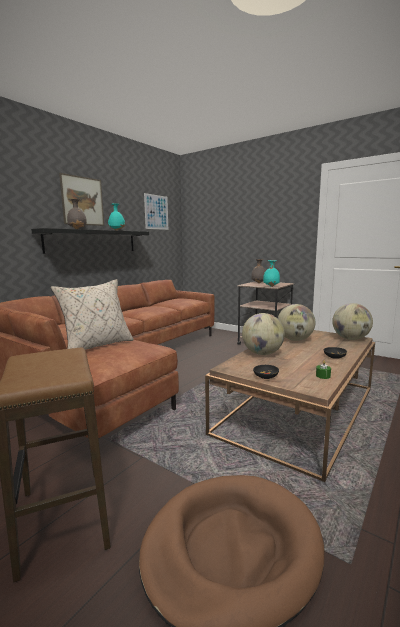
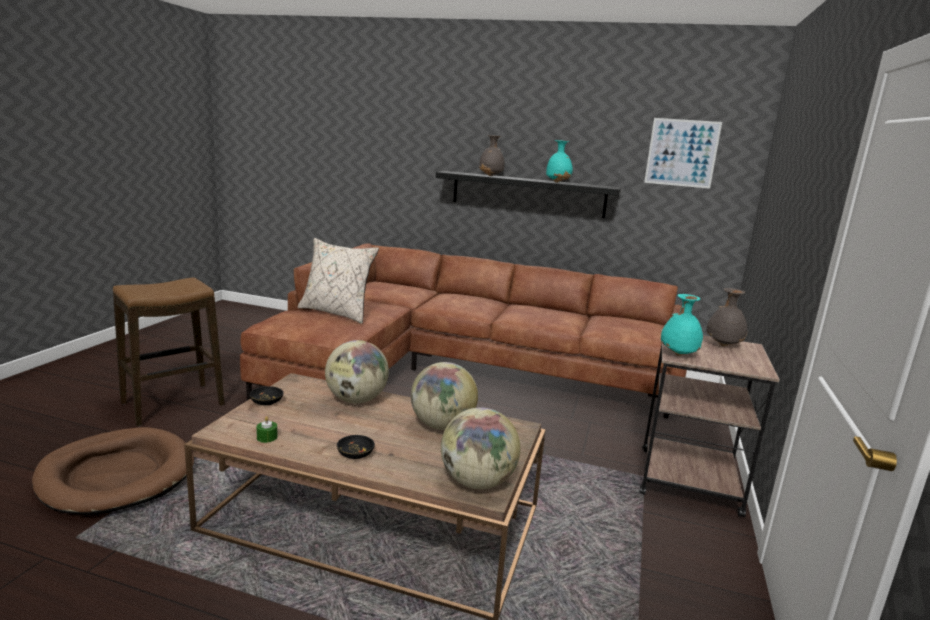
camera: 70 degrees right, 5 degrees up
picture [59,173,104,226] -> none

